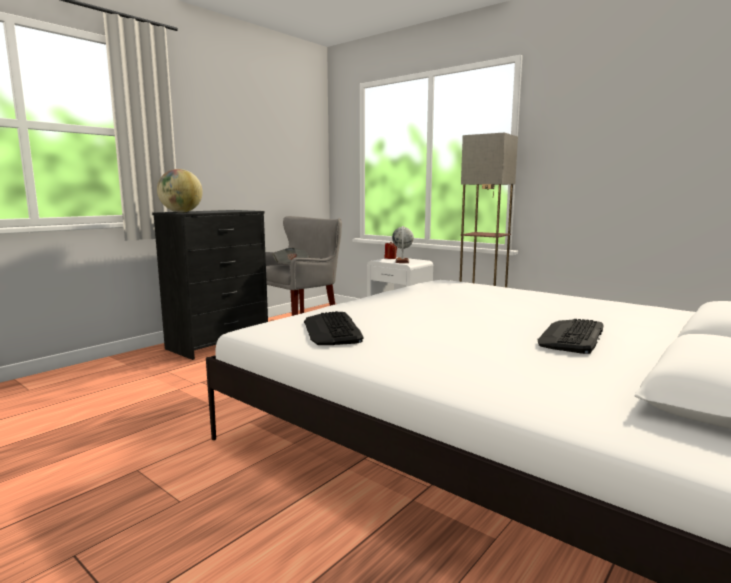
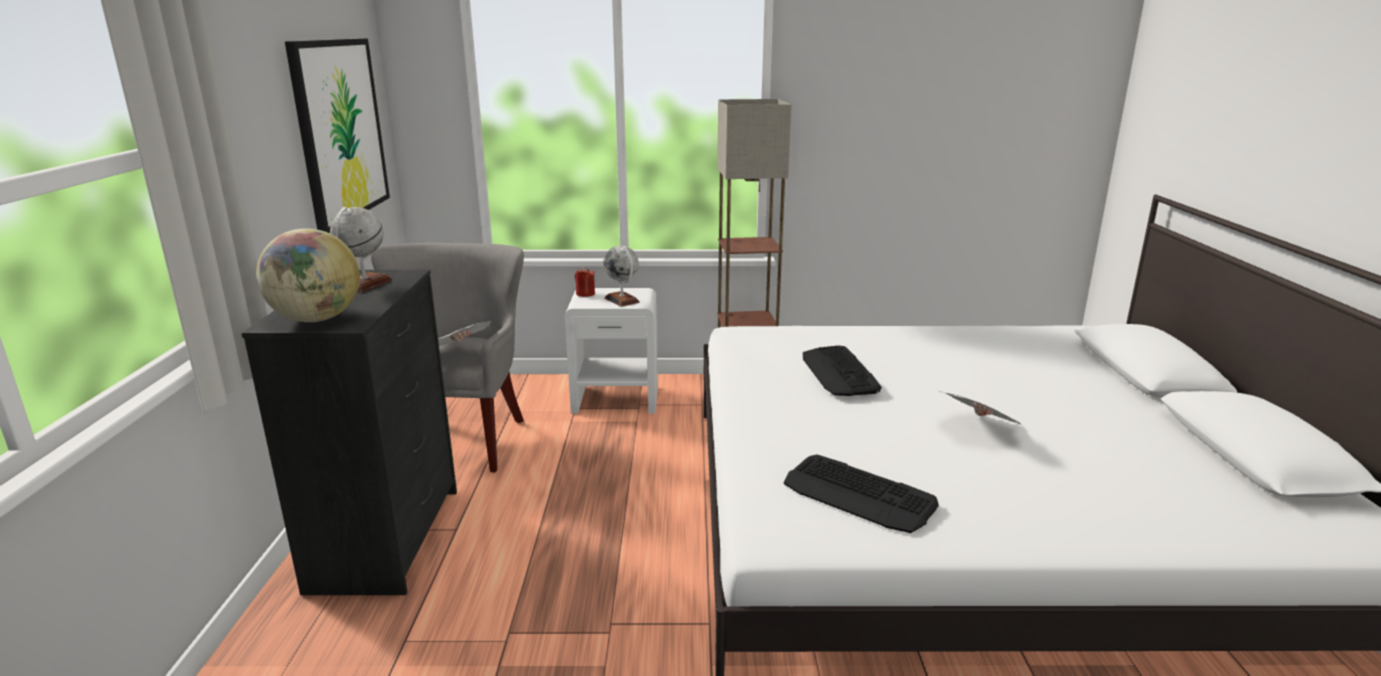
camera: 40 degrees left, 10 degrees up
keyboard [538,319,603,354] -> keyboard moved to [803,346,882,396]
none -> picture [285,38,390,233]
none -> globe [330,207,392,293]
none -> newspaper [938,391,1022,425]

